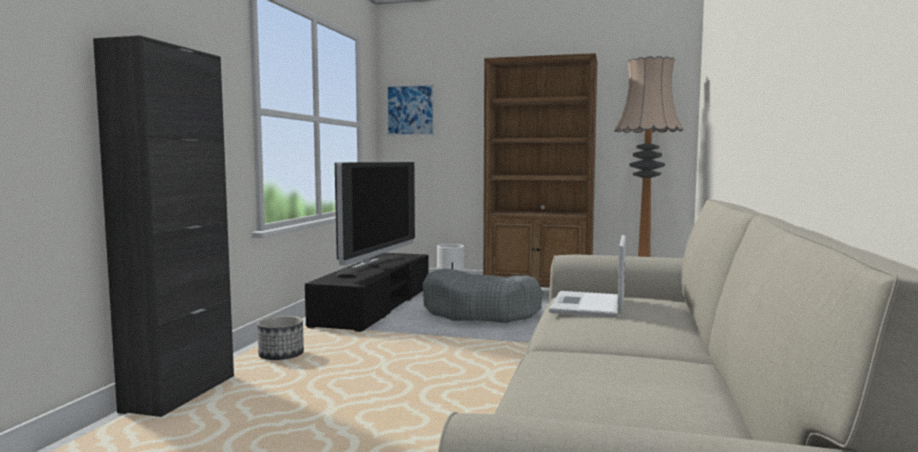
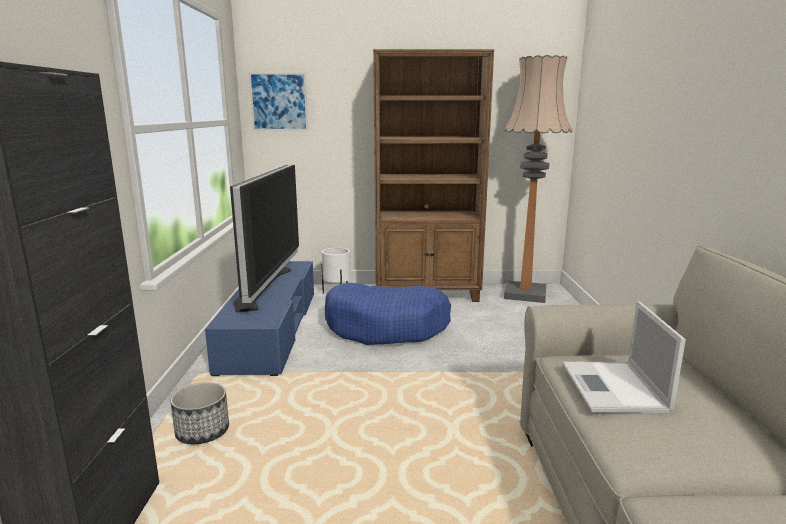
camera: 15 degrees left, 10 degrees up
black tv stand [305,253,429,332] -> blue tv stand [205,261,314,376]
grey dog bed [423,269,543,323] -> blue dog bed [325,283,451,345]

